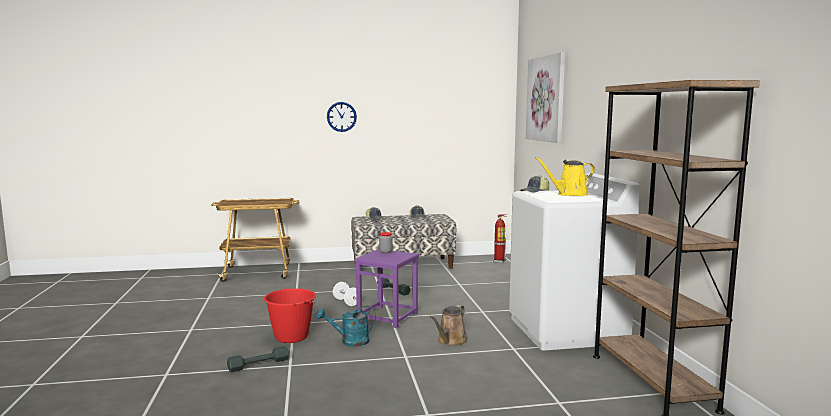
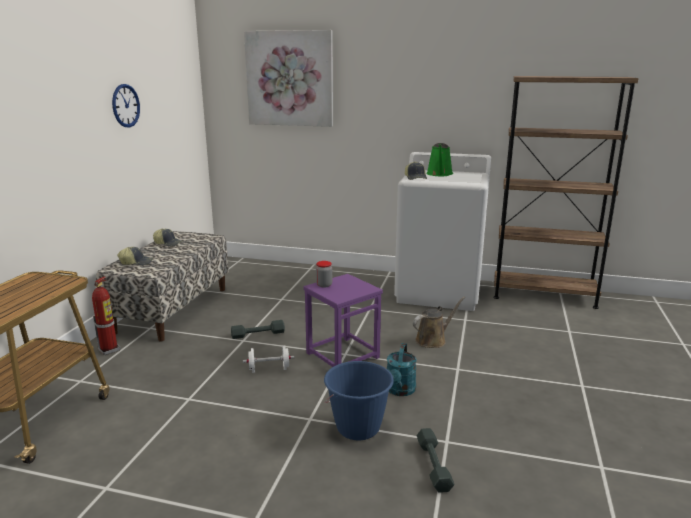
camera: 65 degrees left, 10 degrees up
red bucket [264,288,317,343] -> blue bucket [324,361,394,440]
wall clock [327,102,357,132] -> wall clock moved to [112,84,140,127]
brown watering can [430,305,468,346] -> brown watering can turned 90 degrees counterclockwise [413,297,465,348]
fire extinguisher [493,214,507,263] -> fire extinguisher moved to [92,277,120,355]
yellow watering can [535,157,595,196] -> green watering can [426,143,453,176]

